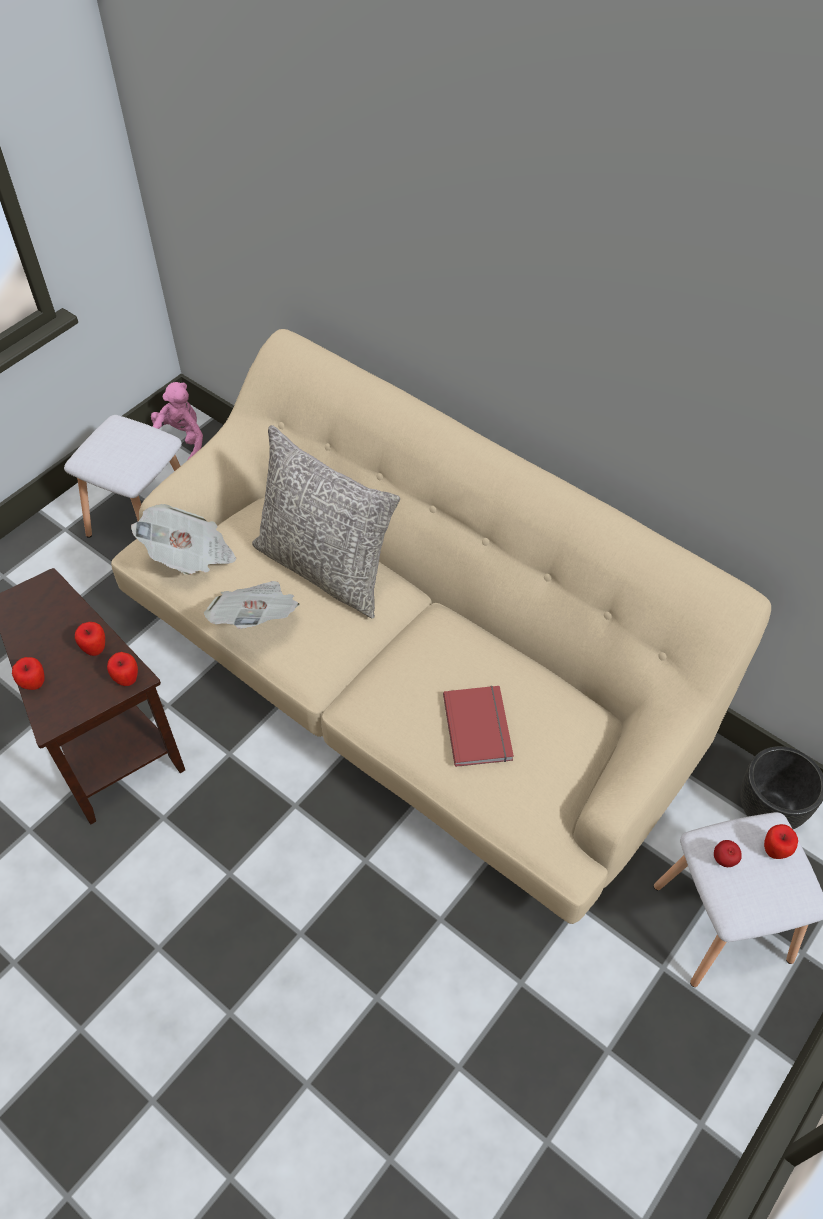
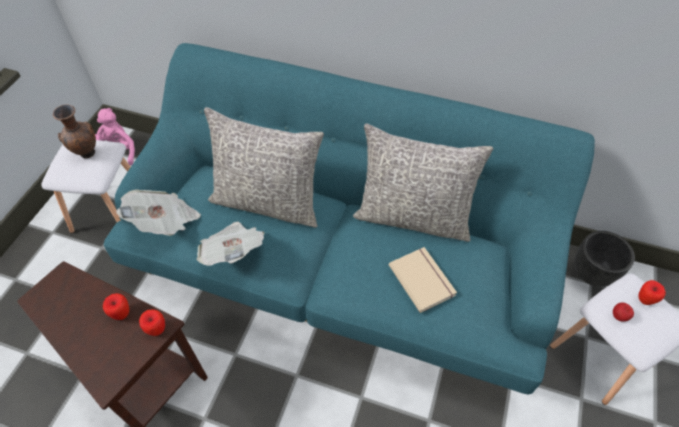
camera: 20 degrees left, 0 degrees up
apple [12,657,45,690] -> none
beige sofa [111,329,771,924] -> turquoise sofa [104,43,595,395]
red book [443,686,514,767] -> beige book [389,247,457,313]
none -> brown vase [53,104,96,158]
none -> grey pillow [353,124,493,242]

